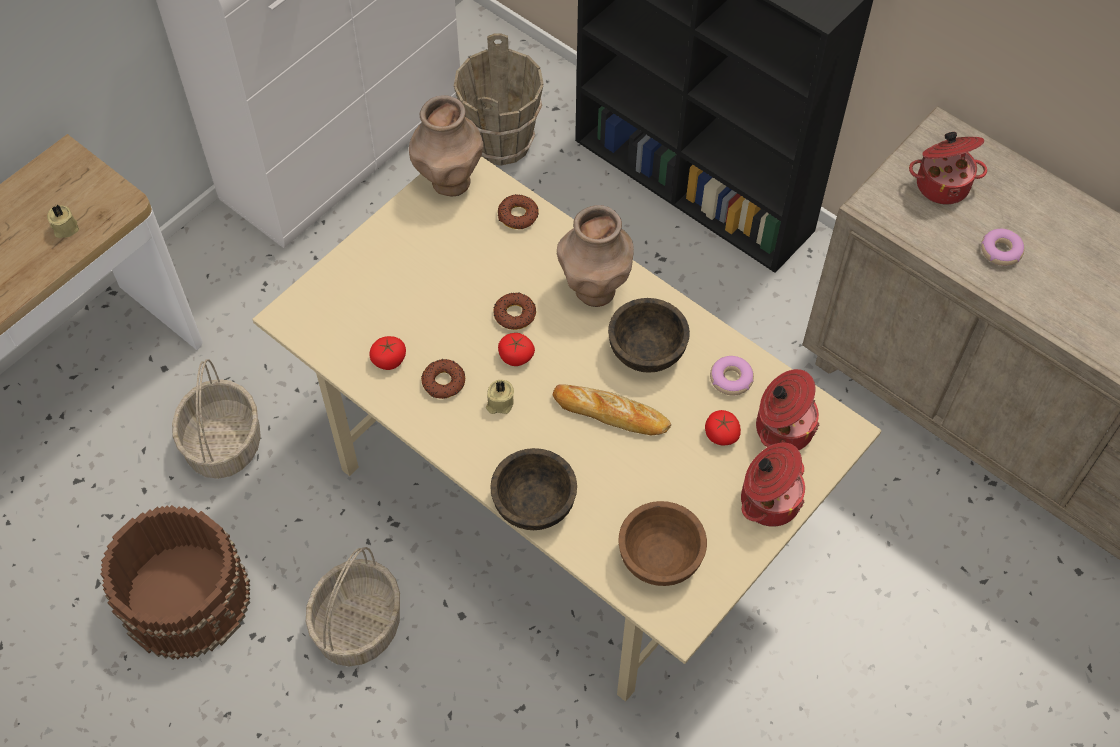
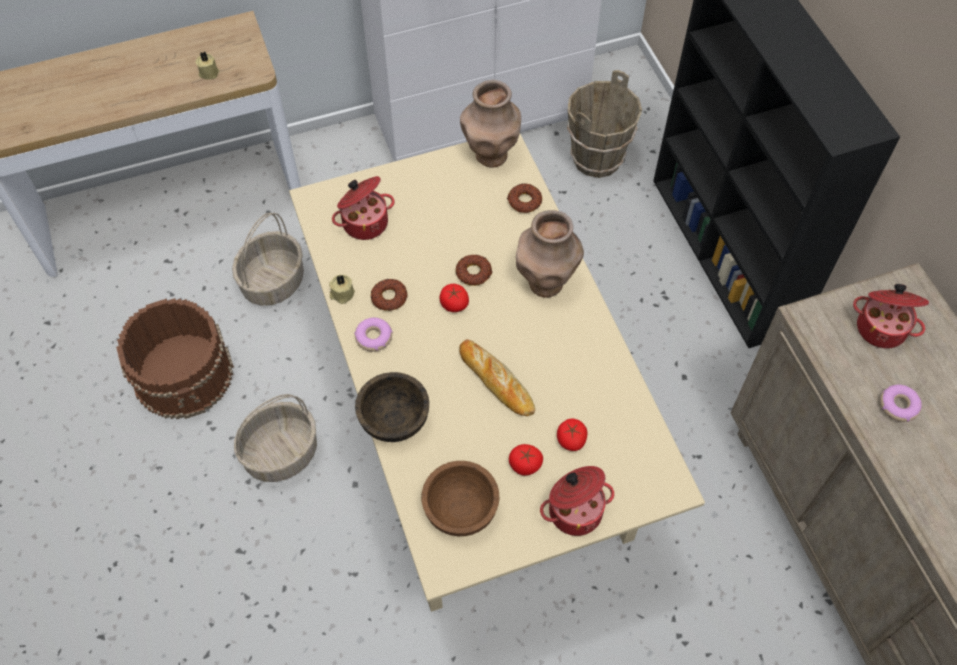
camera: 30 degrees right, 0 degrees up
tomato [369,336,406,370] -> tomato moved to [509,444,543,476]
beige candle [486,380,514,414] -> beige candle moved to [329,275,355,304]
brown bowl [608,298,690,373] -> none
donut [710,356,754,396] -> donut moved to [354,318,393,352]
cooking pot [756,369,819,450] -> cooking pot moved to [332,176,395,240]

